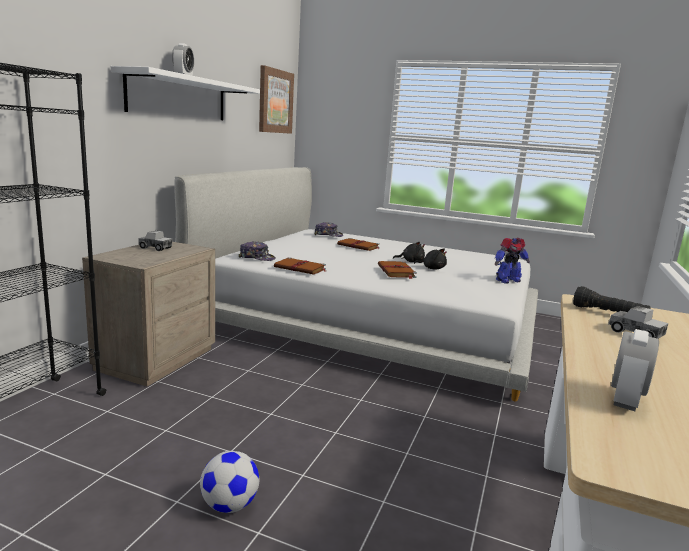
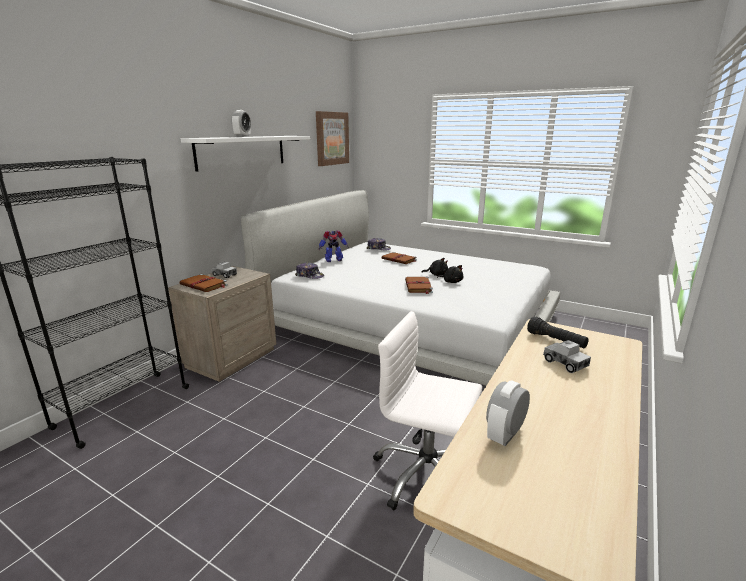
camera: 10 degrees right, 5 degrees up
football [200,451,259,513] -> none
brown book [274,257,326,275] -> brown book moved to [180,274,227,292]
toy robot [495,238,530,283] -> toy robot moved to [319,230,349,262]
none -> white office chair [373,311,482,510]

